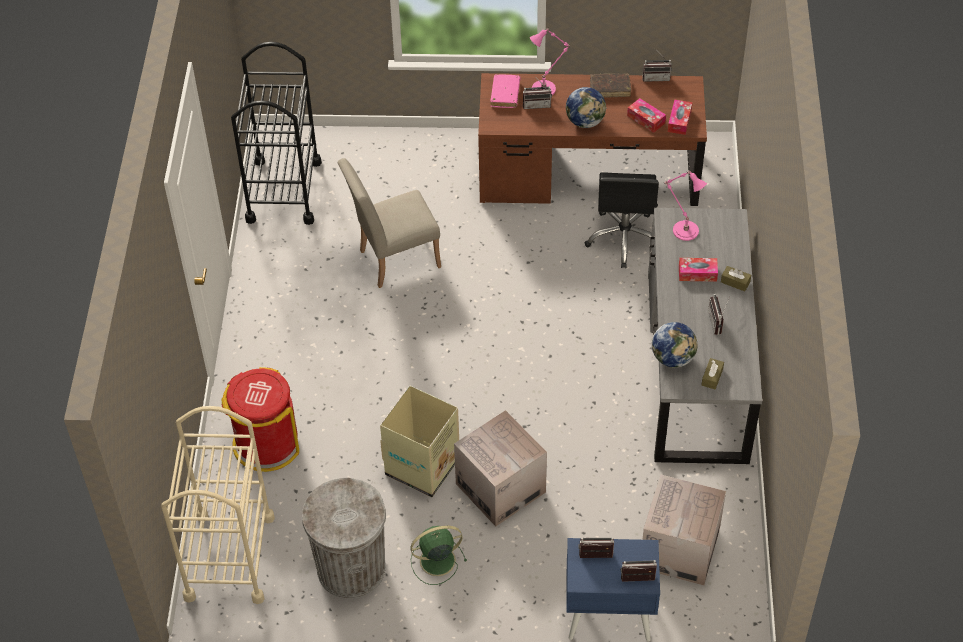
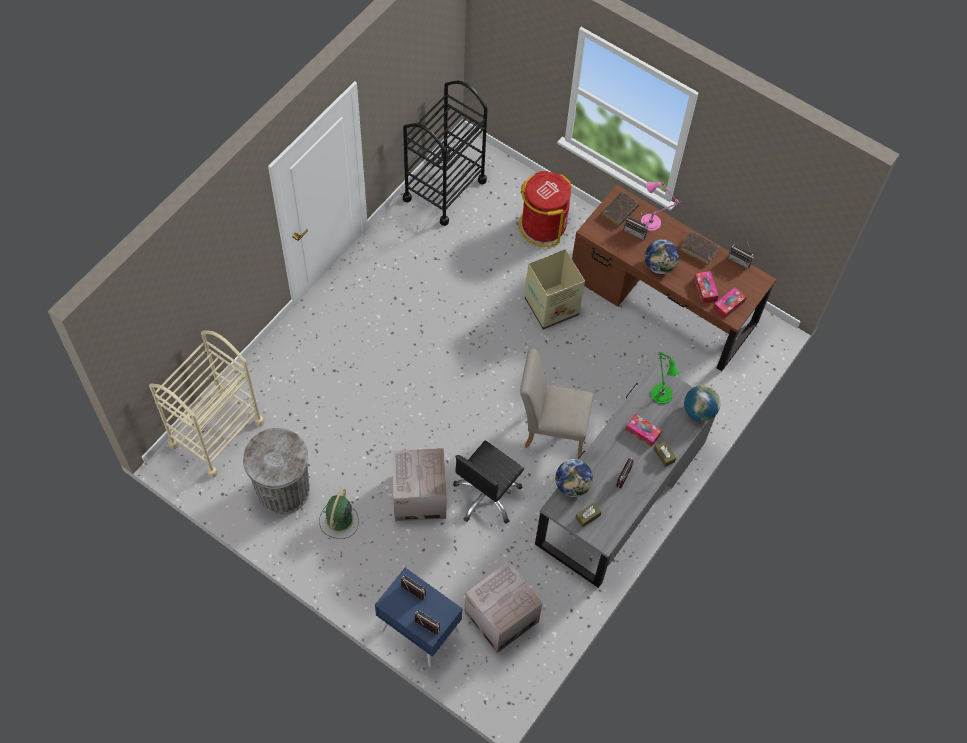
camera: 30 degrees right, 10 degrees up
red trash can [221,367,299,472] -> red trash can moved to [519,171,572,247]
beige chair [337,158,441,288] -> beige chair moved to [520,349,593,458]
cardboard box [380,385,459,497] -> cardboard box moved to [525,249,585,330]
green fan [410,526,467,585] -> green fan turned 90 degrees counterclockwise [319,488,359,539]
pink book [490,74,520,108] -> brown book [602,192,639,226]
black office chair [585,172,659,268] -> black office chair moved to [453,440,524,524]
pink table lamp [665,171,707,241] -> green table lamp [651,352,680,404]
none -> globe [684,385,721,421]

